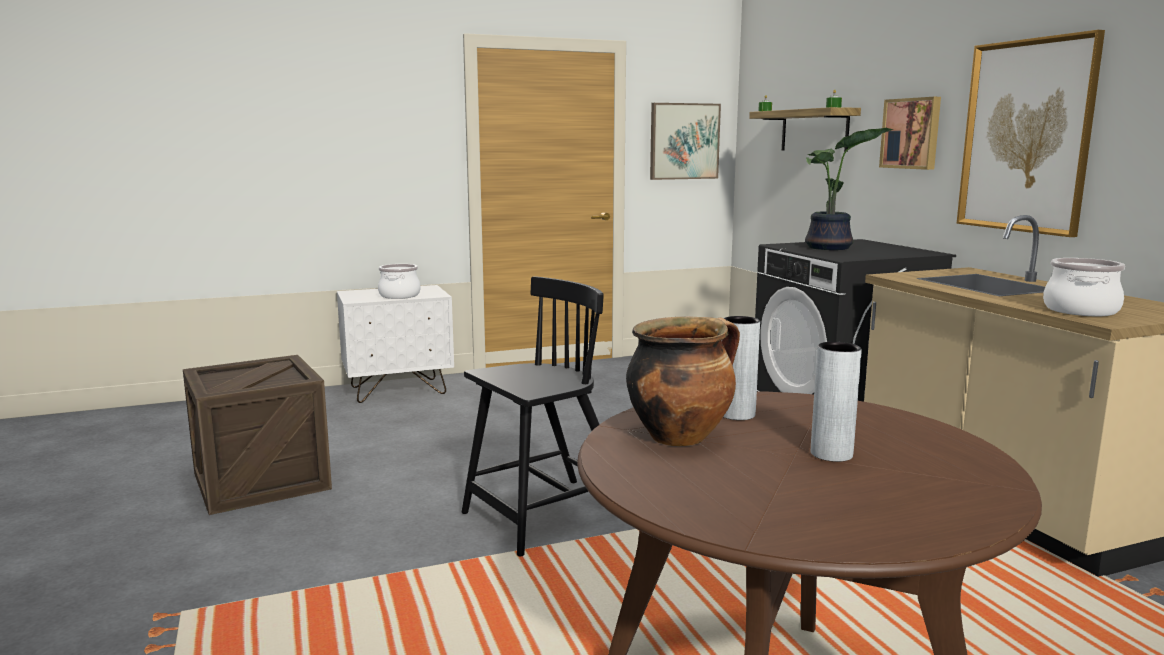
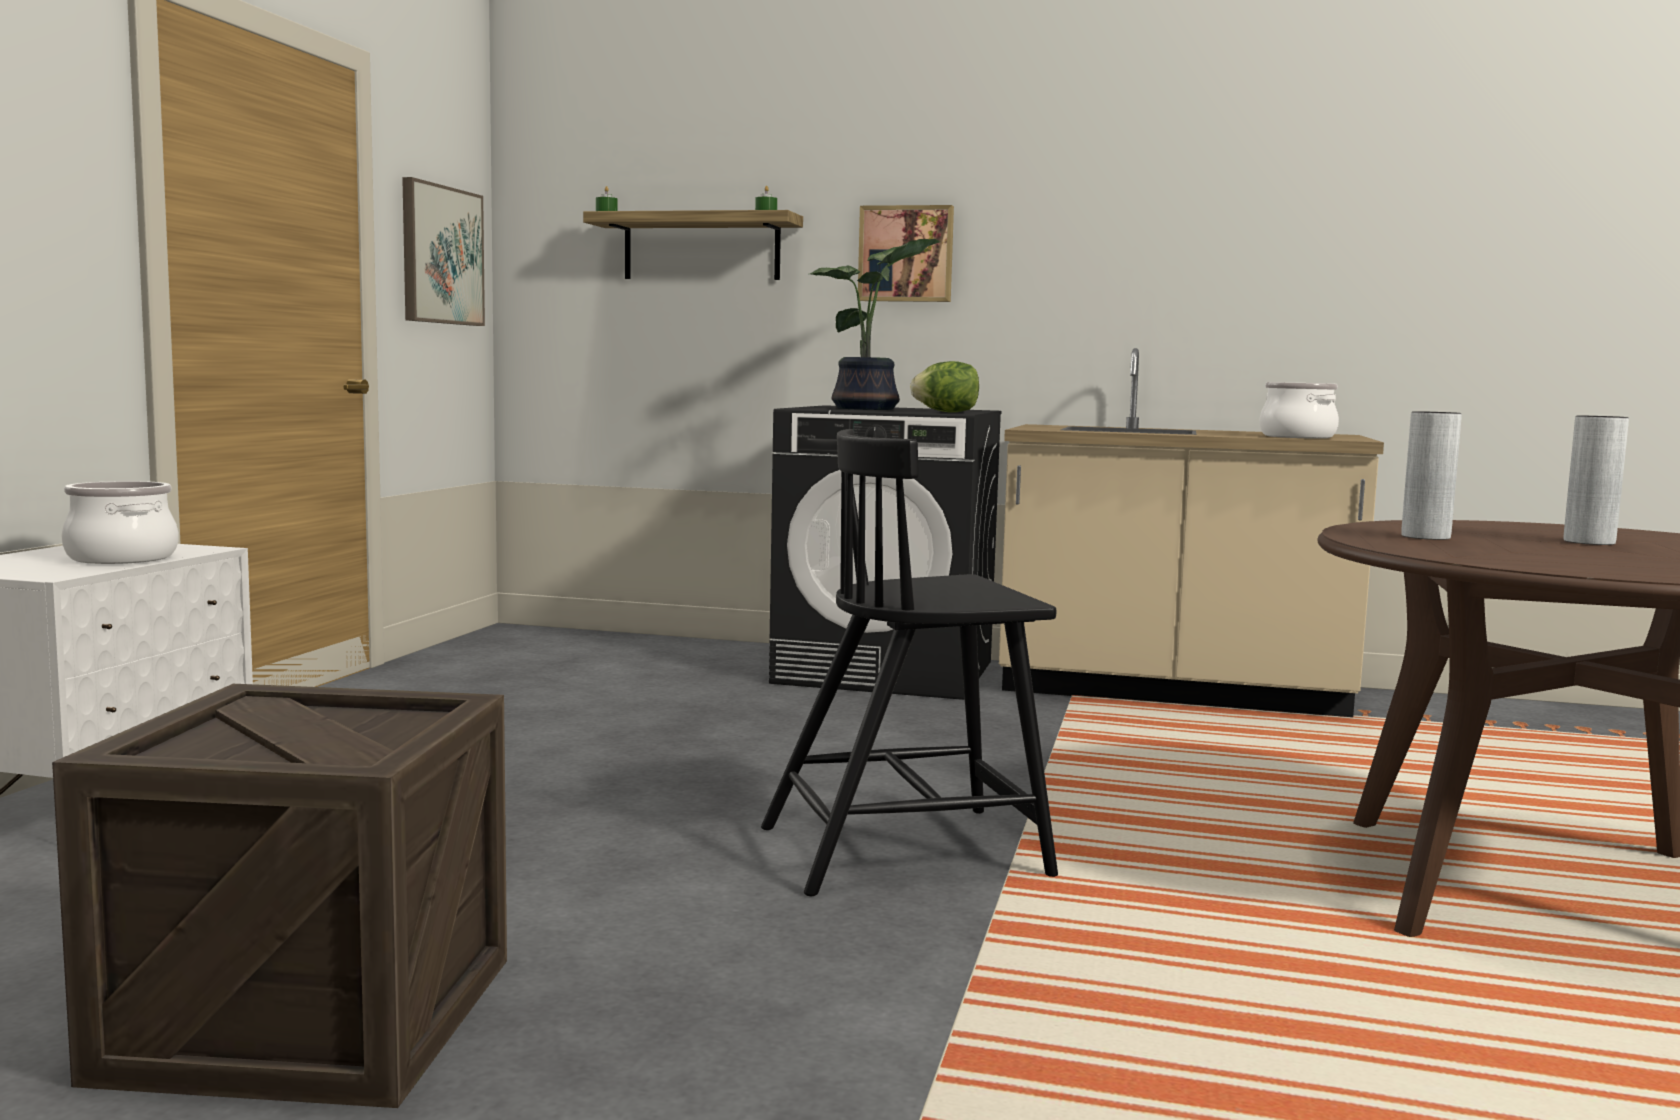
camera: 55 degrees left, 5 degrees down
black chair [461,276,604,556] -> black chair turned 105 degrees counterclockwise [761,429,1058,896]
cooking pot [626,316,740,446] -> none
picture [957,30,1105,237] -> none
none -> lettuce [910,361,979,412]

